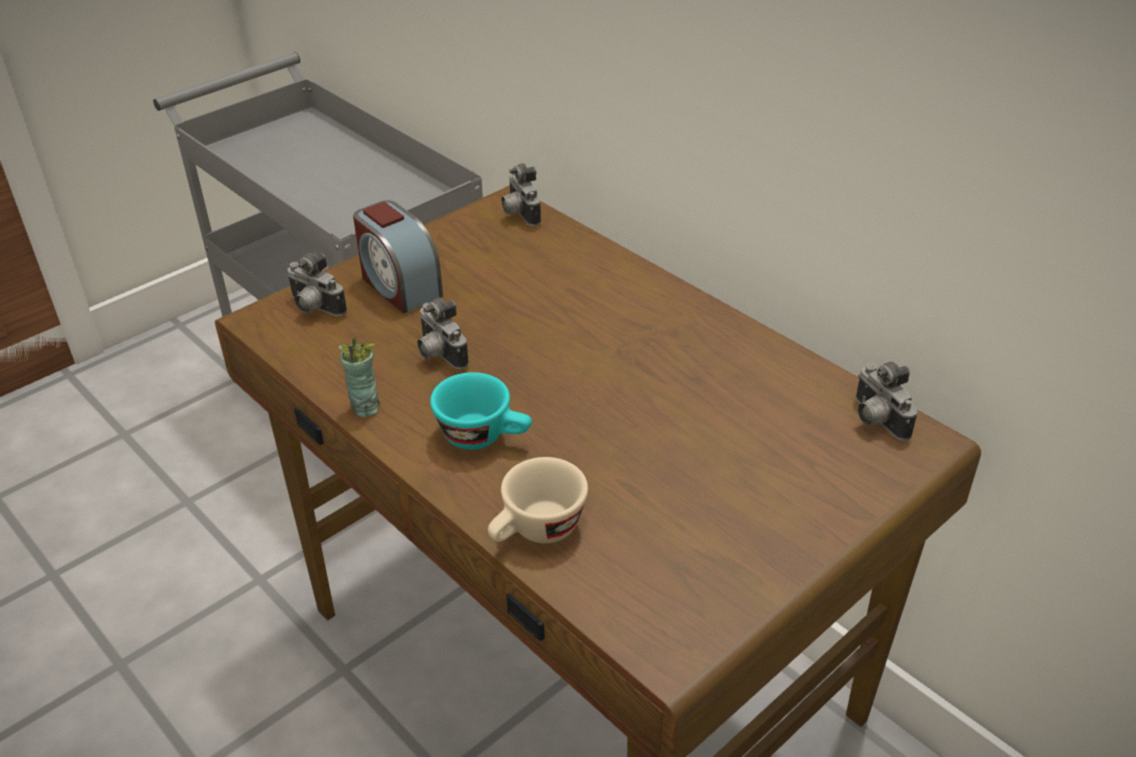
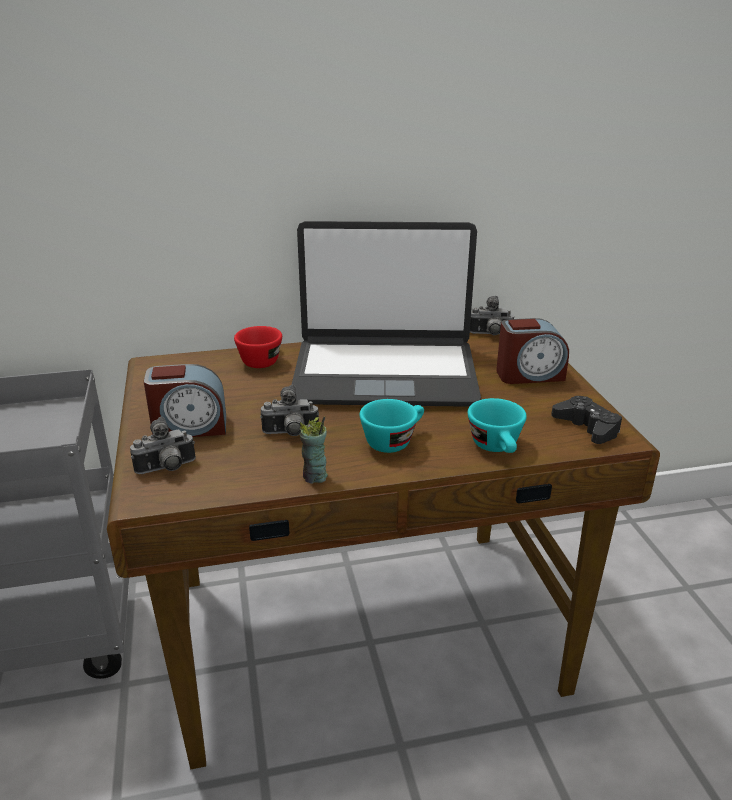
camera: 60 degrees left, 10 degrees down
beige cup [488,457,588,543] -> turquoise cup [468,398,527,453]
camera [501,163,541,226] -> none
none -> red cup [234,326,282,368]
none -> laptop [292,221,481,407]
none -> alarm clock [496,318,569,384]
none -> black game controller [551,396,622,444]

